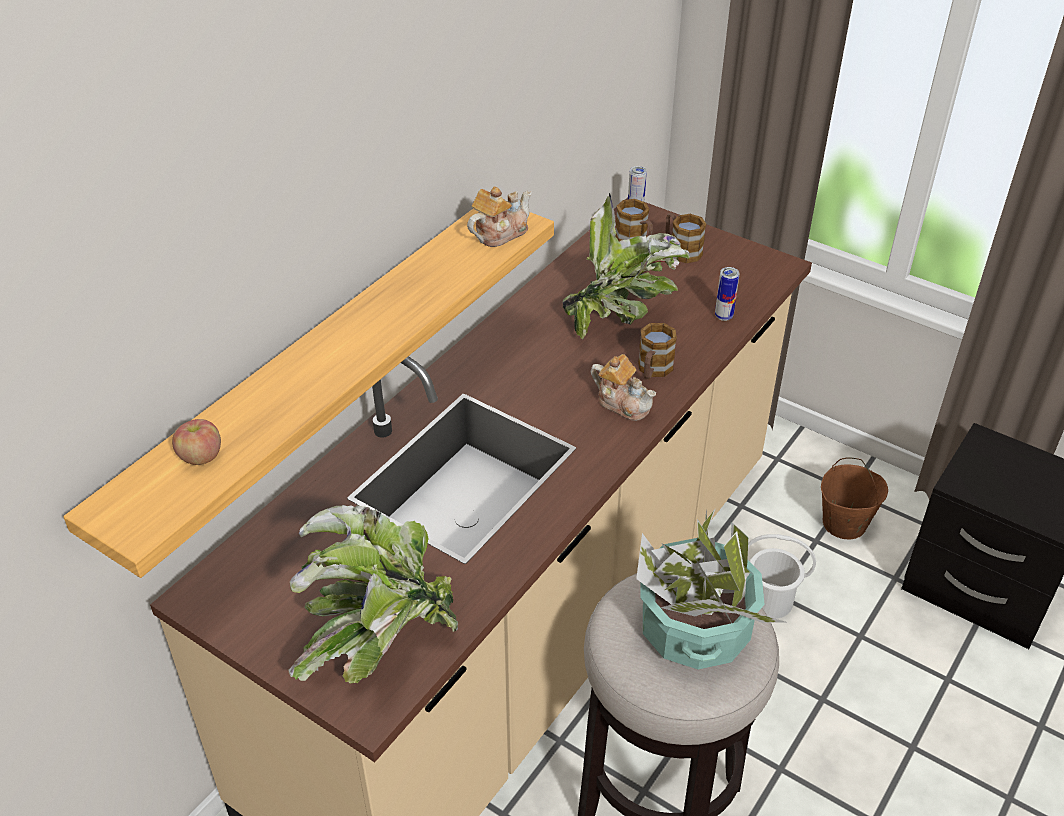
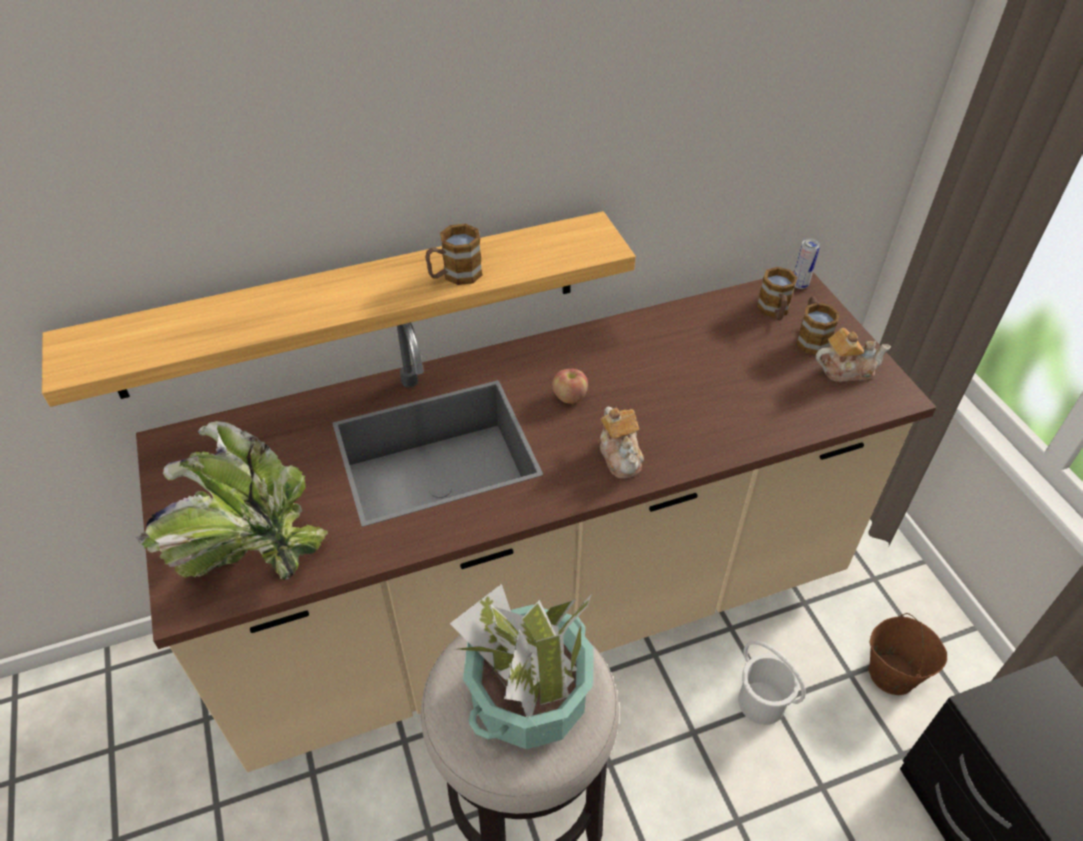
camera: 35 degrees right, 5 degrees up
apple [172,419,221,465] -> apple moved to [552,369,588,404]
teapot [467,187,532,247] -> teapot moved to [816,328,891,382]
potted plant [563,193,689,339] -> none
mug [638,323,677,379] -> mug moved to [425,224,482,285]
can [715,267,740,321] -> none

